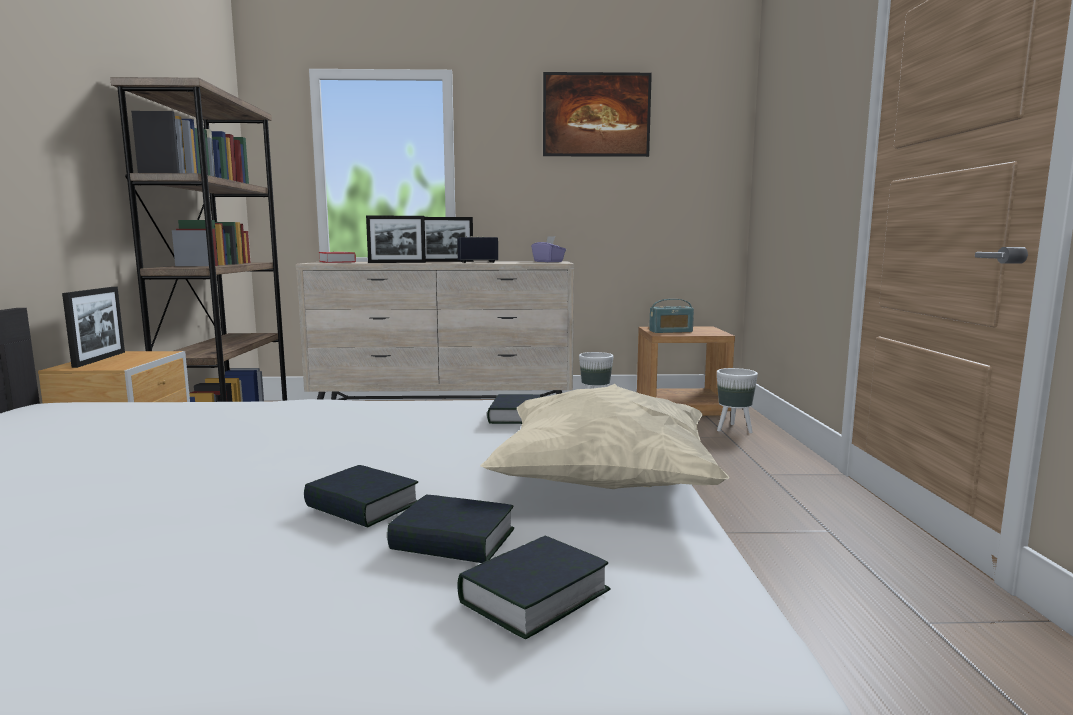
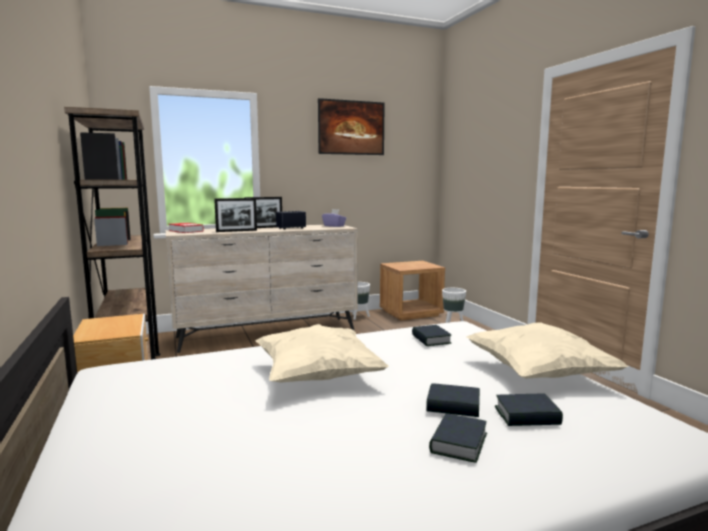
camera: 20 degrees left, 0 degrees up
picture frame [62,287,125,368] -> none
book [457,536,611,639] -> book moved to [429,413,487,463]
radio [649,299,694,333] -> none
none -> beige pillow [256,324,389,383]

